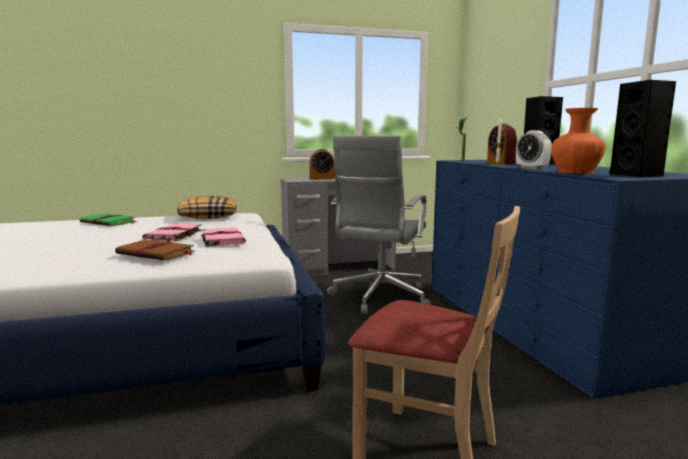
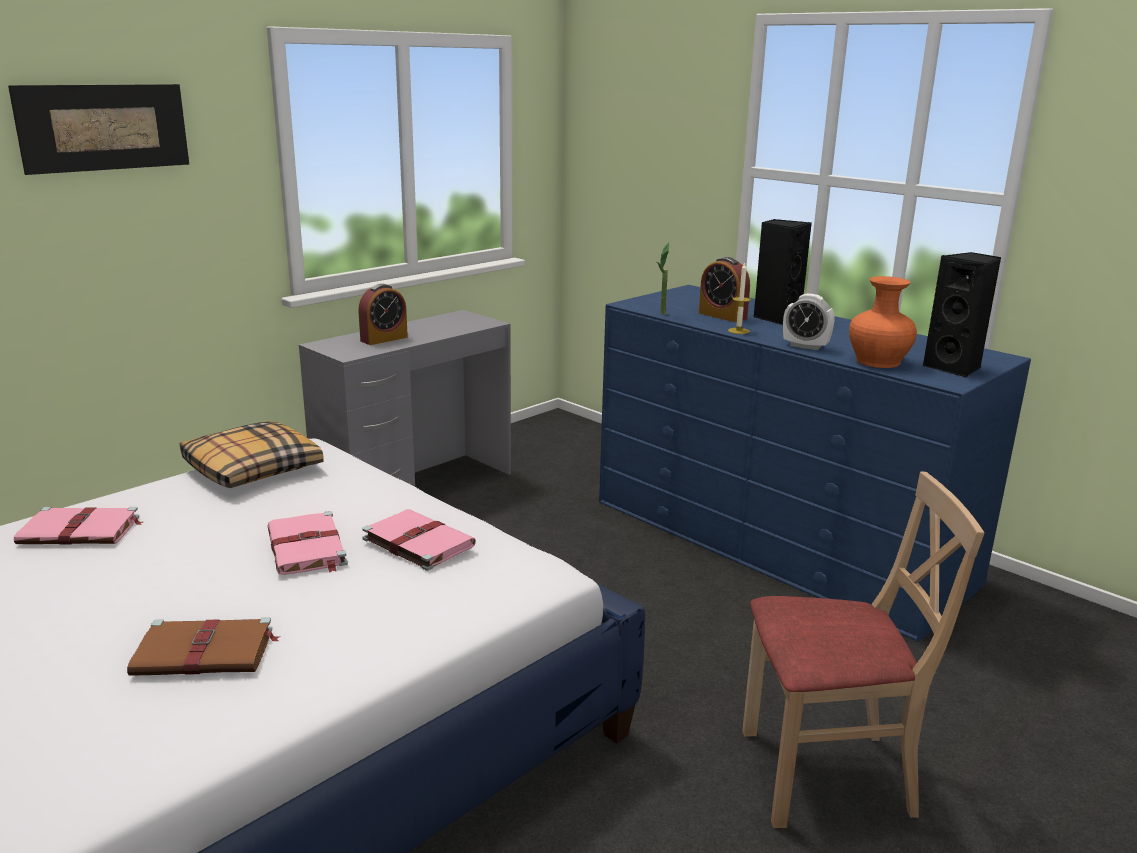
camera: 30 degrees left, 10 degrees up
green book [80,213,137,226] -> pink book [14,507,143,544]
brown book [115,239,195,261] -> brown book moved to [127,617,281,676]
grey office chair [327,136,431,314] -> none
none -> picture [8,84,189,175]

